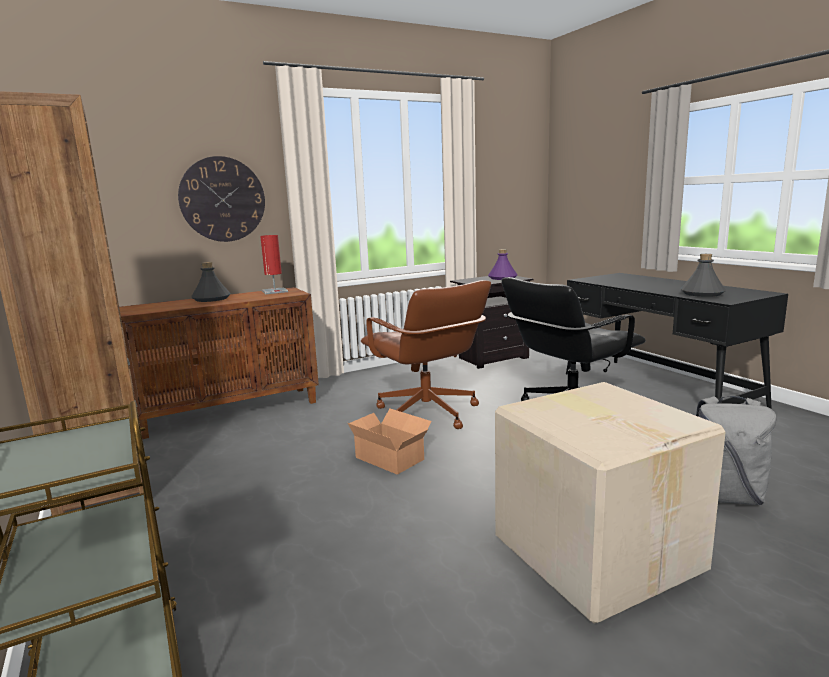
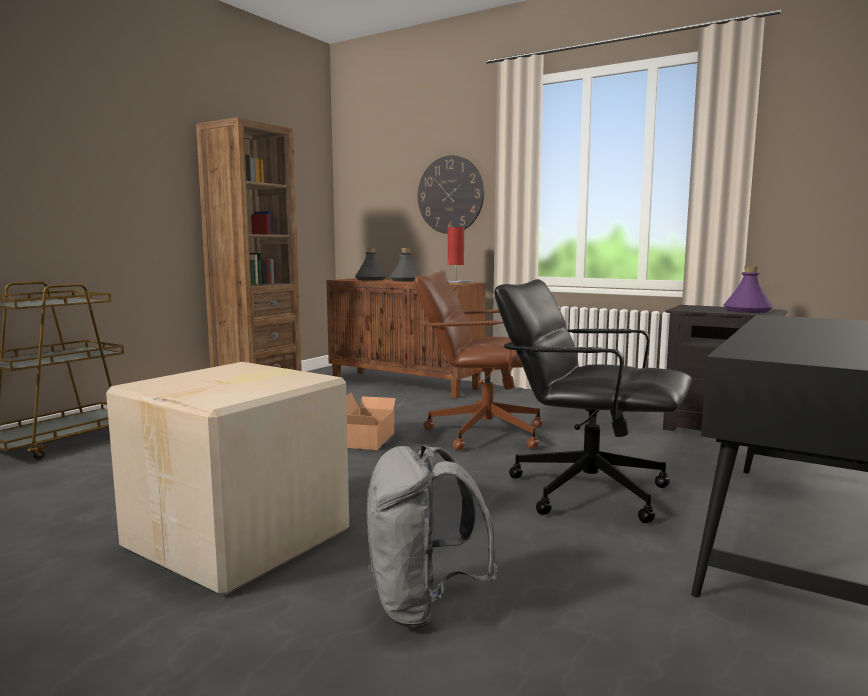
camera: 60 degrees right, 5 degrees down
brown office chair [361,280,491,429] -> brown office chair turned 75 degrees clockwise [414,272,543,450]
grey bottle [681,254,726,297] -> grey bottle moved to [355,248,387,281]

